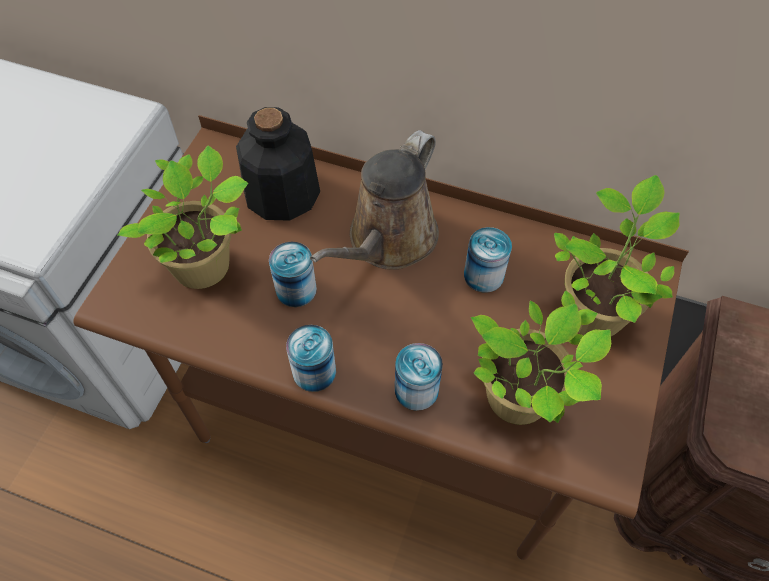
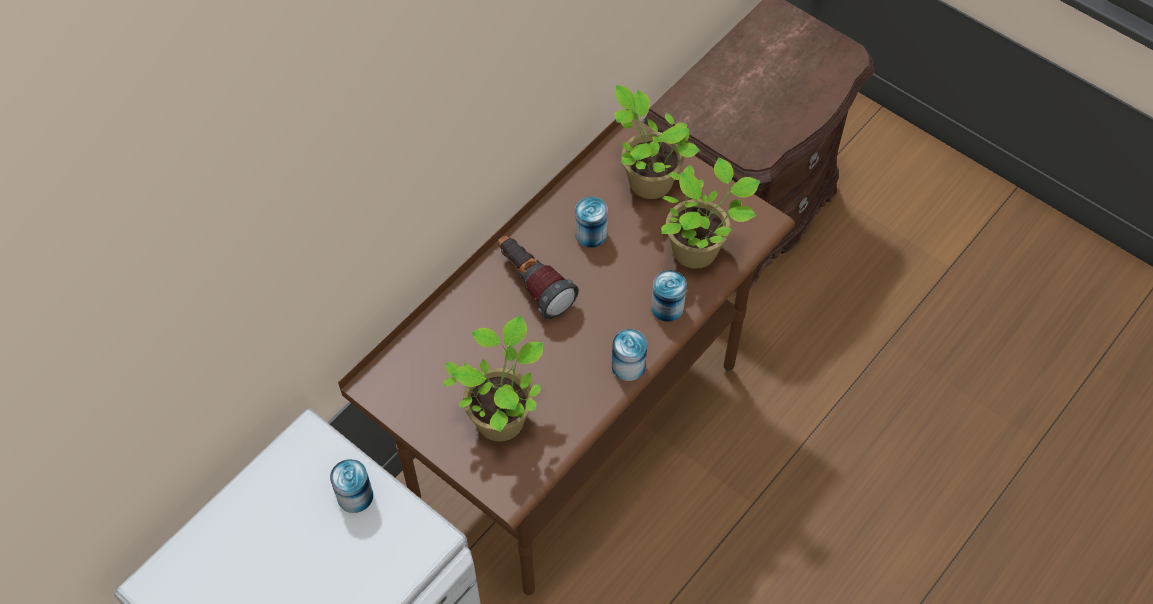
camera: 70 degrees left, 0 degrees up
bottle [236,107,320,221] -> none
can [269,242,317,307] -> can moved to [330,459,373,513]
brown watering can [310,130,439,270] -> flashlight [498,236,579,319]

